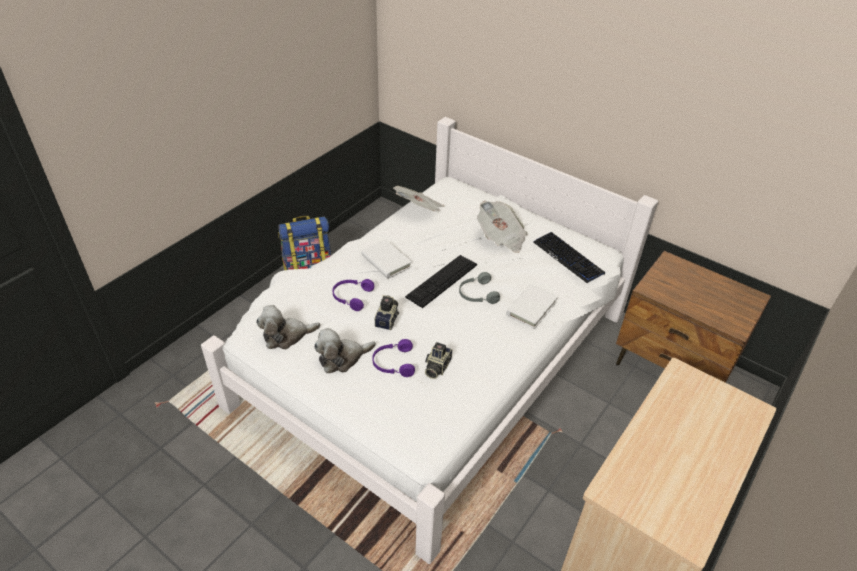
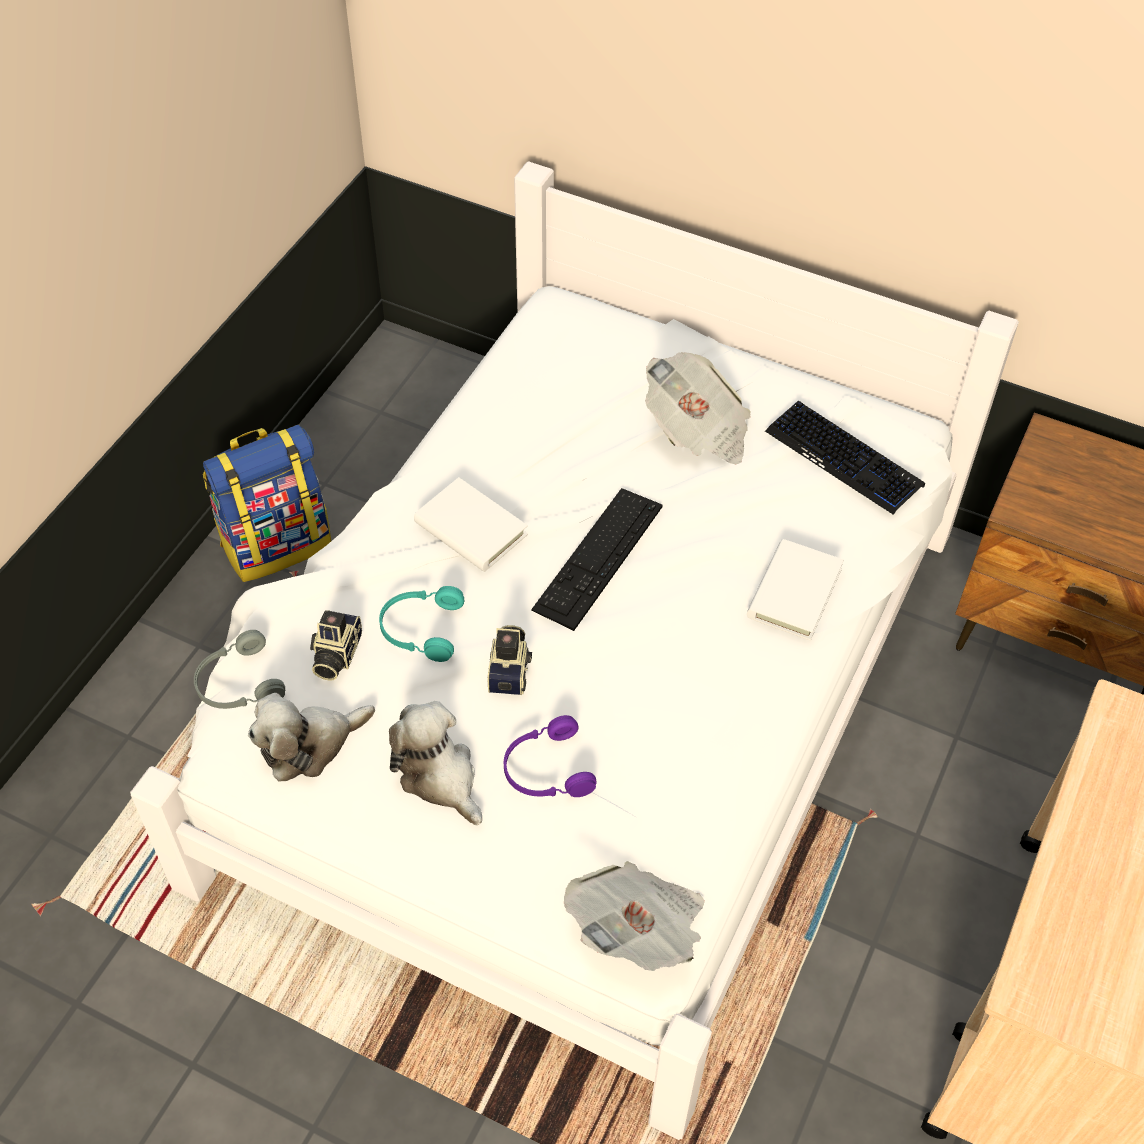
camera: 10 degrees left, 10 degrees up
plush toy [314,328,376,373] -> plush toy turned 90 degrees clockwise [389,701,482,825]
purple headphones [332,279,374,311] -> turquoise headphones [379,586,464,662]
newspaper [393,186,445,211] -> newspaper moved to [564,861,705,971]
camera [425,342,452,379] -> camera moved to [310,610,362,681]
grey headphones [459,272,500,304] -> grey headphones moved to [194,630,285,709]

